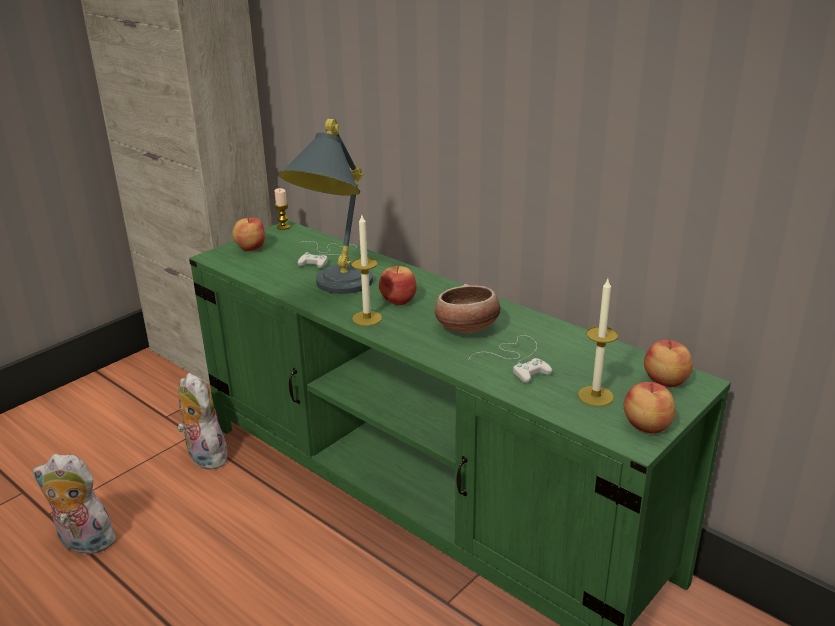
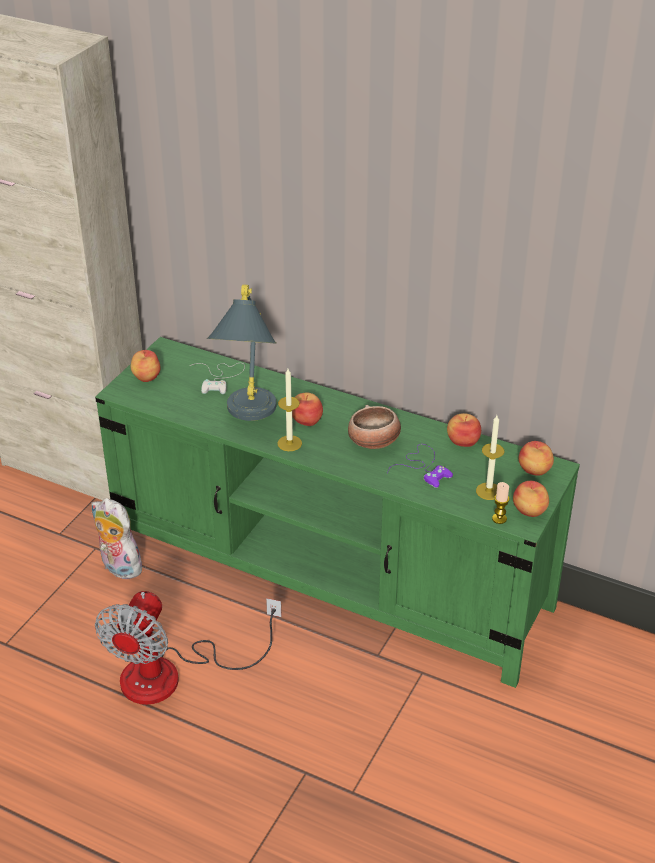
camera: 15 degrees left, 10 degrees up
plush toy [33,454,118,554] -> none
candle [274,188,290,230] -> candle moved to [492,482,509,524]
white game controller [468,335,552,383] -> purple game controller [388,444,453,488]
none -> fan [95,591,282,705]
none -> apple [447,413,481,447]

